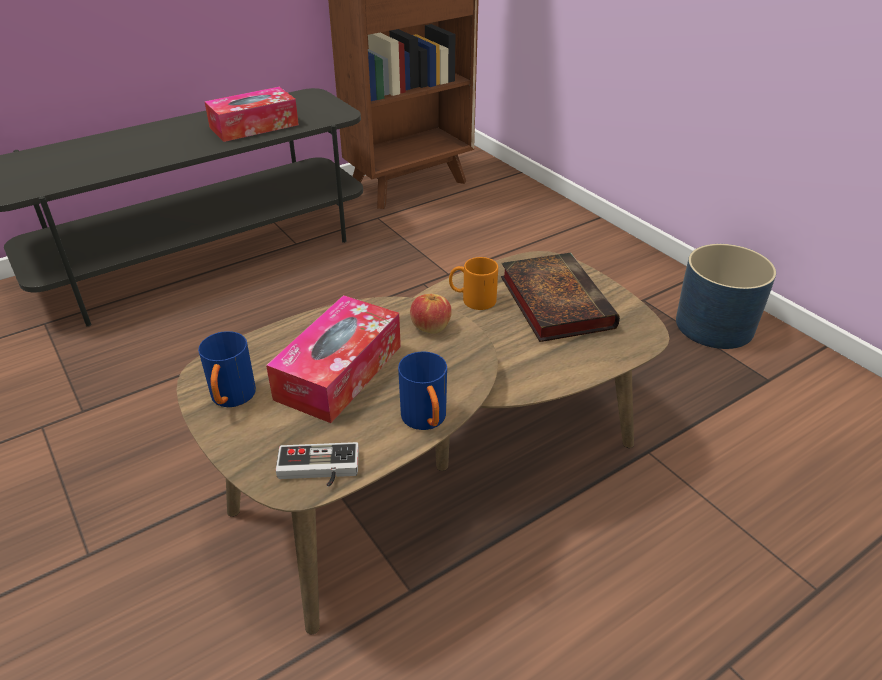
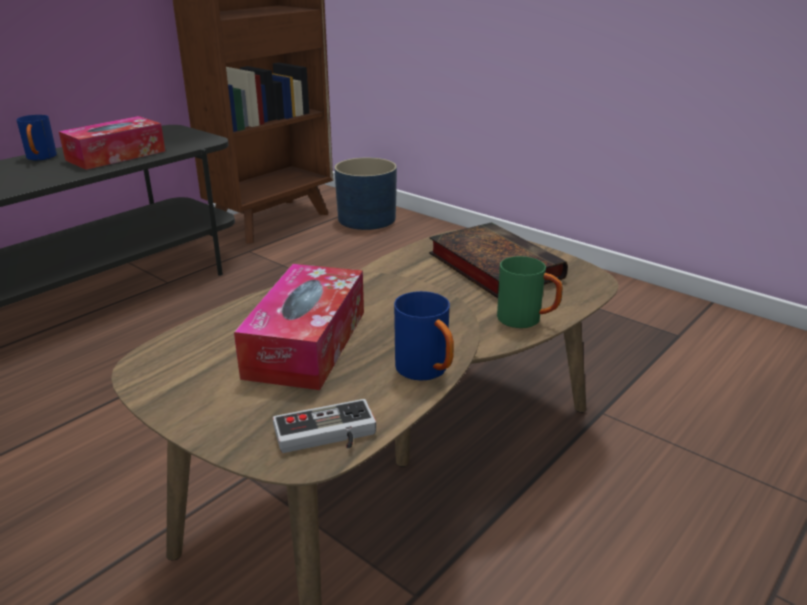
camera: 15 degrees left, 10 degrees down
blue mug [198,331,256,407] -> blue mug moved to [17,115,57,160]
apple [410,294,452,334] -> none
orange mug [449,257,498,310] -> none
blue planter [676,244,776,349] -> blue planter moved to [334,157,397,230]
none -> green mug [497,256,563,328]

